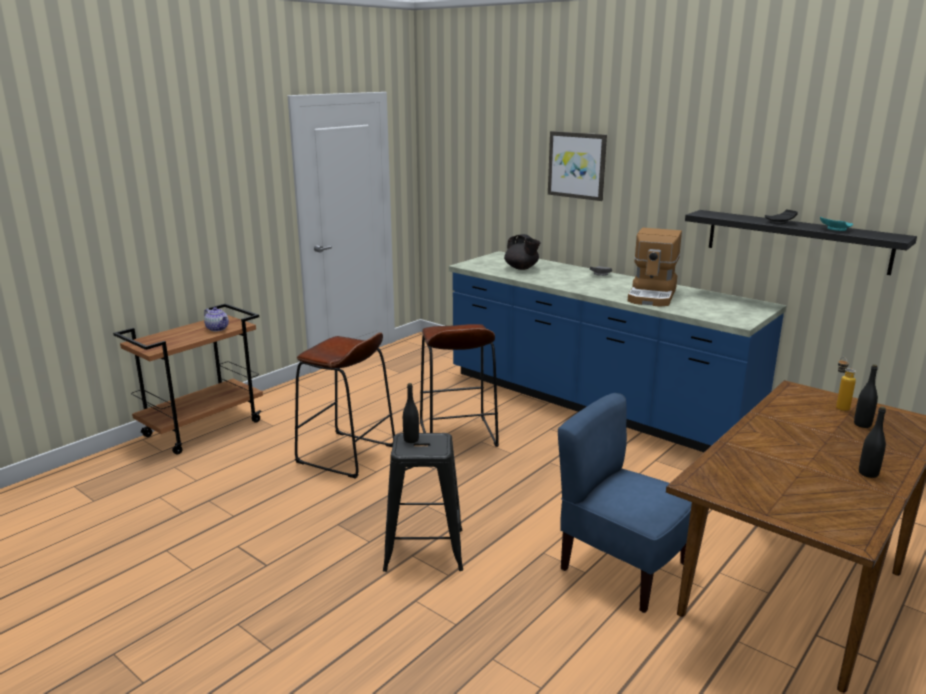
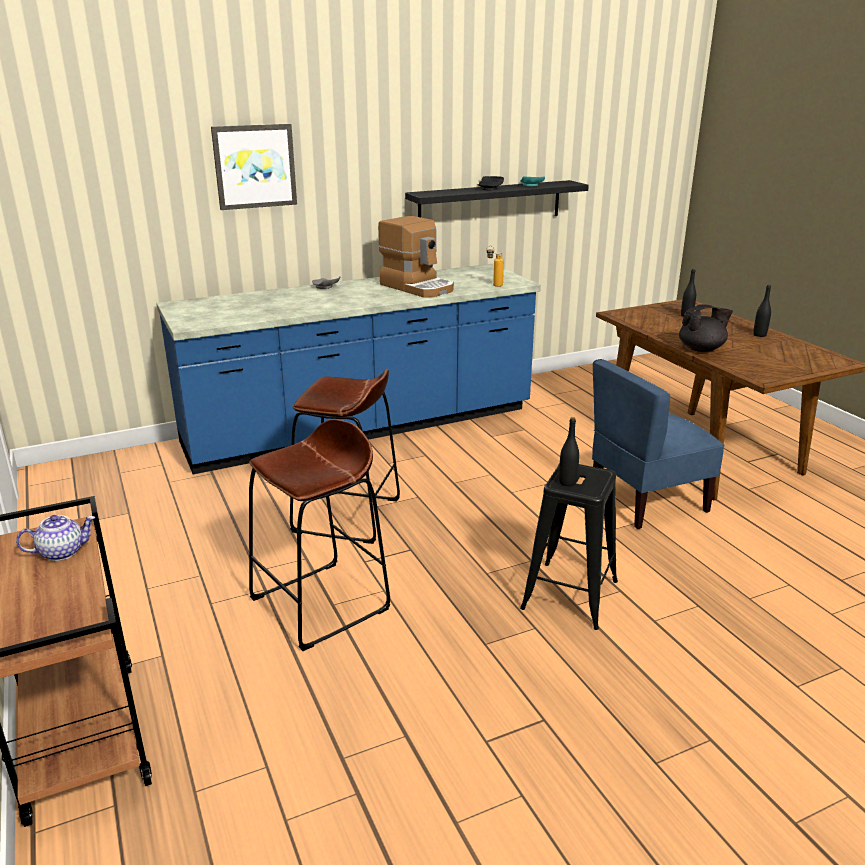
camera: 65 degrees left, 5 degrees up
black teapot [504,234,541,270] -> black teapot moved to [679,304,733,352]
bottle [836,357,856,411] -> bottle moved to [486,246,504,287]

